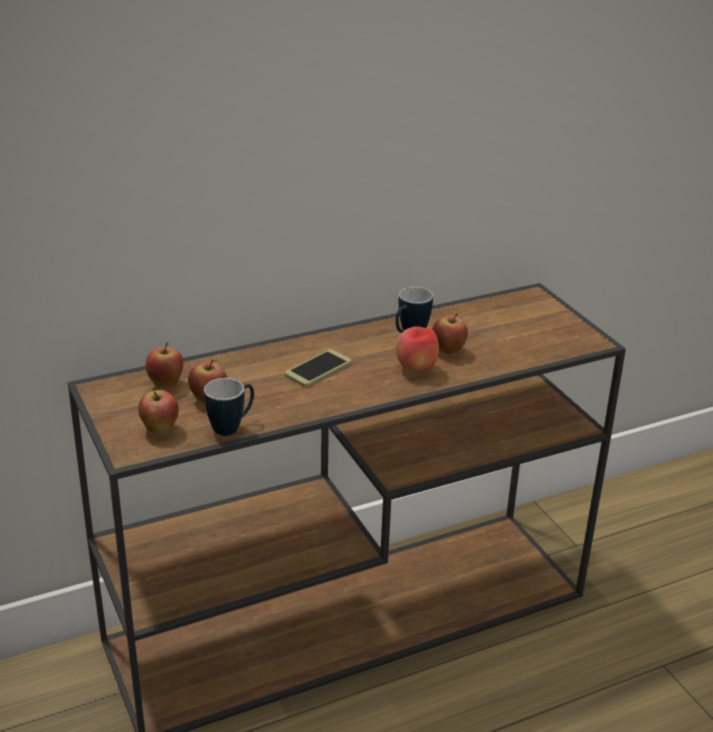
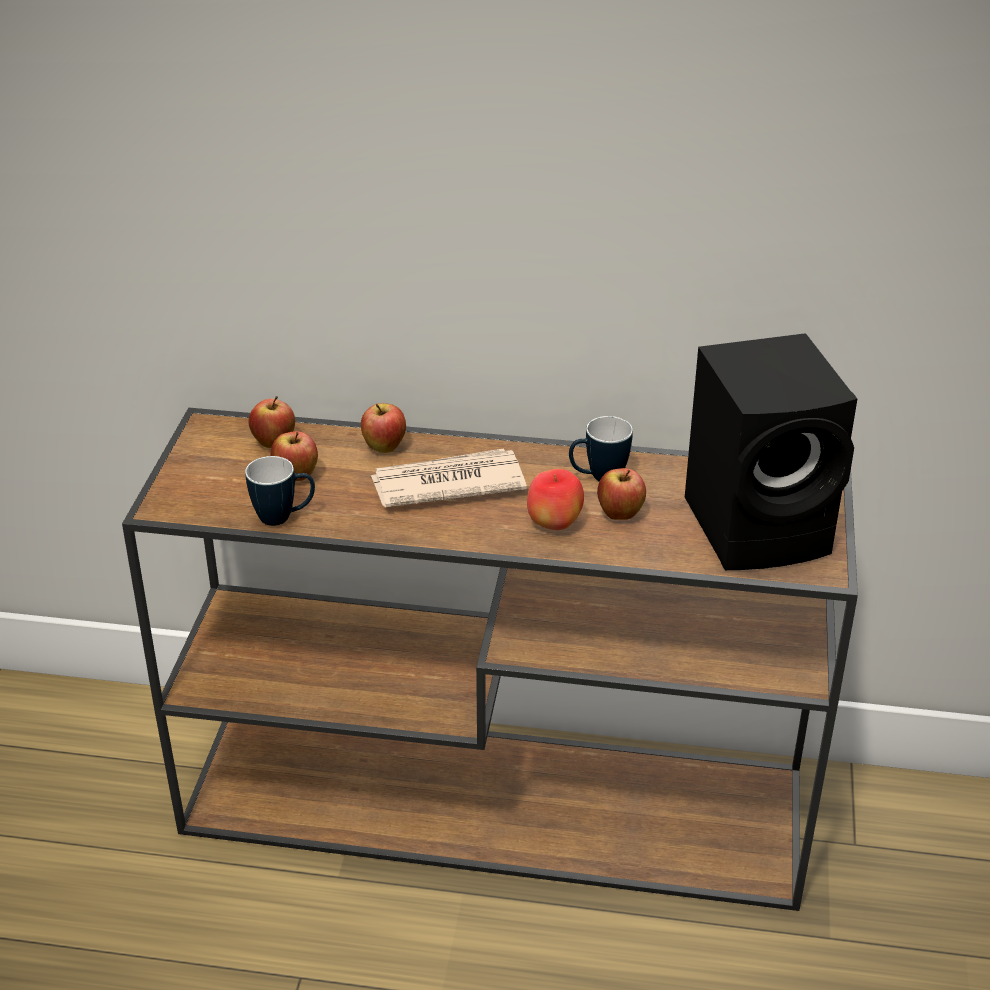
camera: 35 degrees right, 5 degrees up
apple [138,390,179,434] -> apple moved to [361,403,406,453]
phone [285,349,351,387] -> newspaper [370,448,527,507]
none -> black speaker [685,333,857,570]

